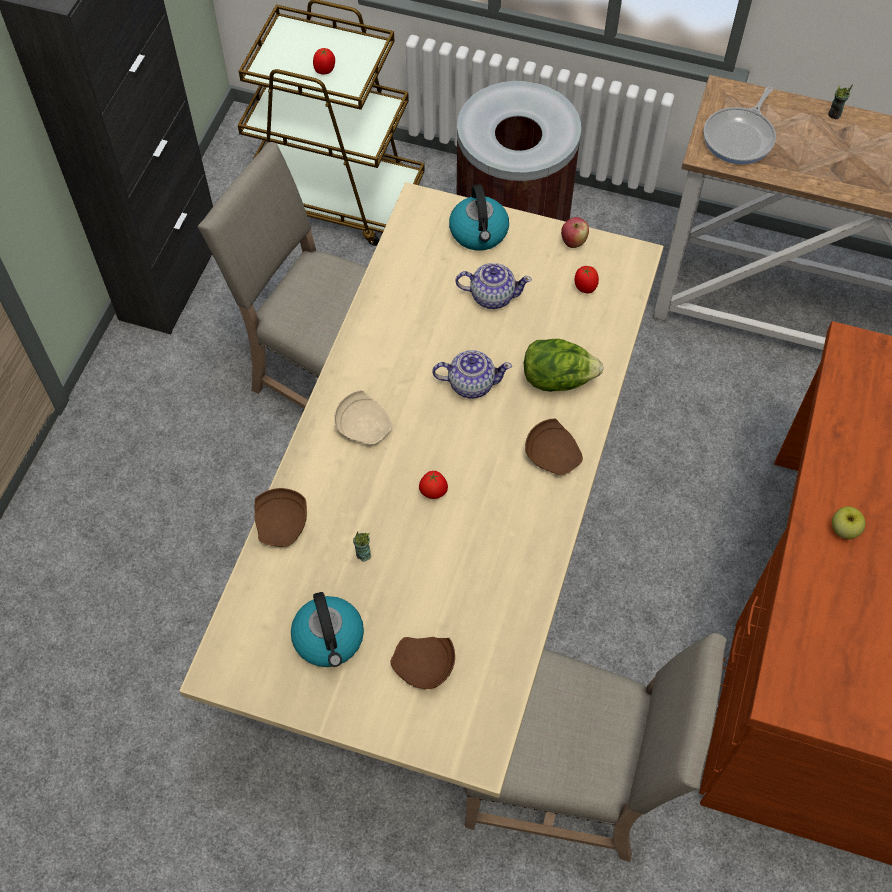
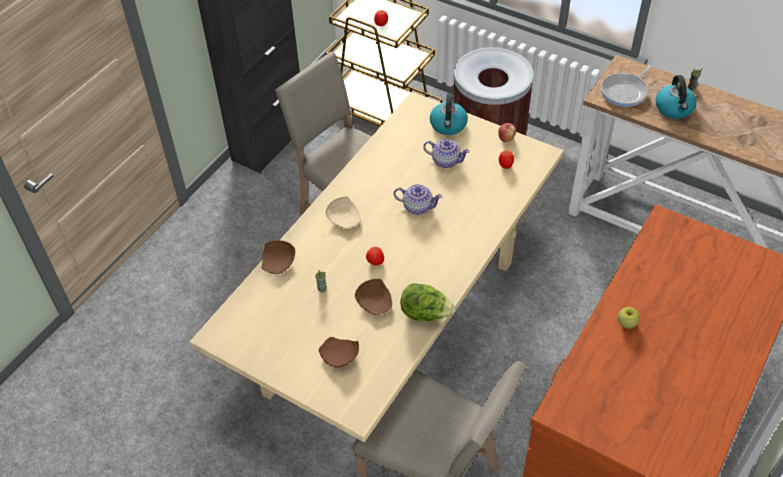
camera: 15 degrees right, 10 degrees down
kettle [291,592,364,667] -> kettle moved to [656,75,697,119]
lettuce [524,339,604,392] -> lettuce moved to [401,283,455,321]
brown plate [525,418,583,475] -> brown plate moved to [355,279,392,315]

